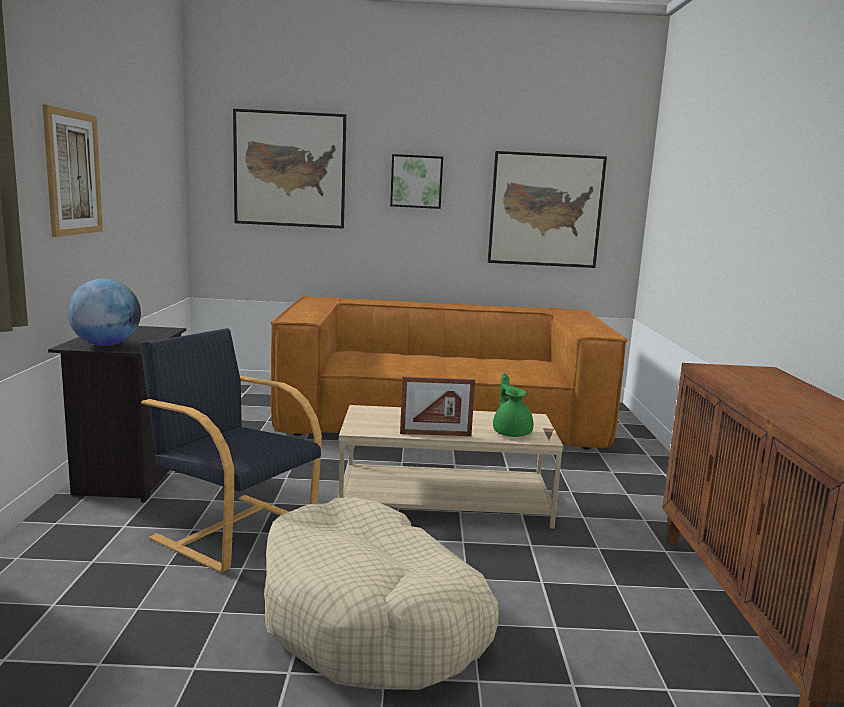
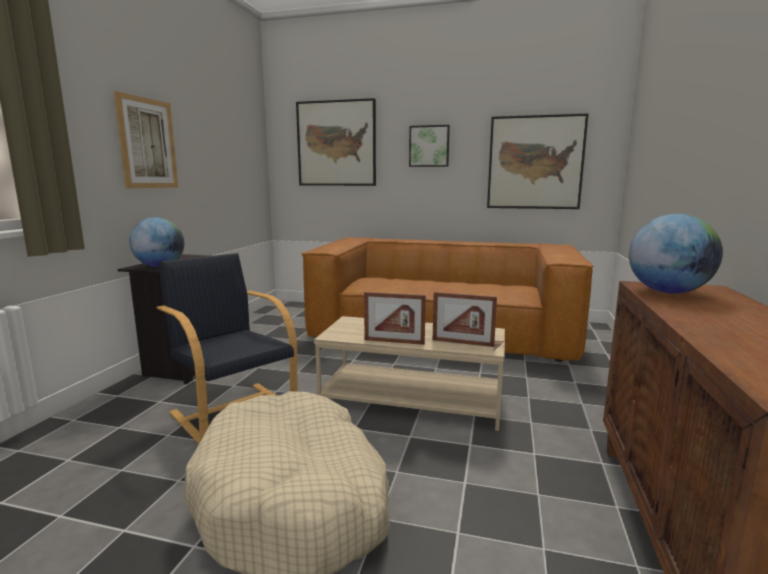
camera: 15 degrees right, 0 degrees up
green teapot [493,373,534,437] -> picture frame [433,292,497,347]
none -> globe [629,214,723,293]

